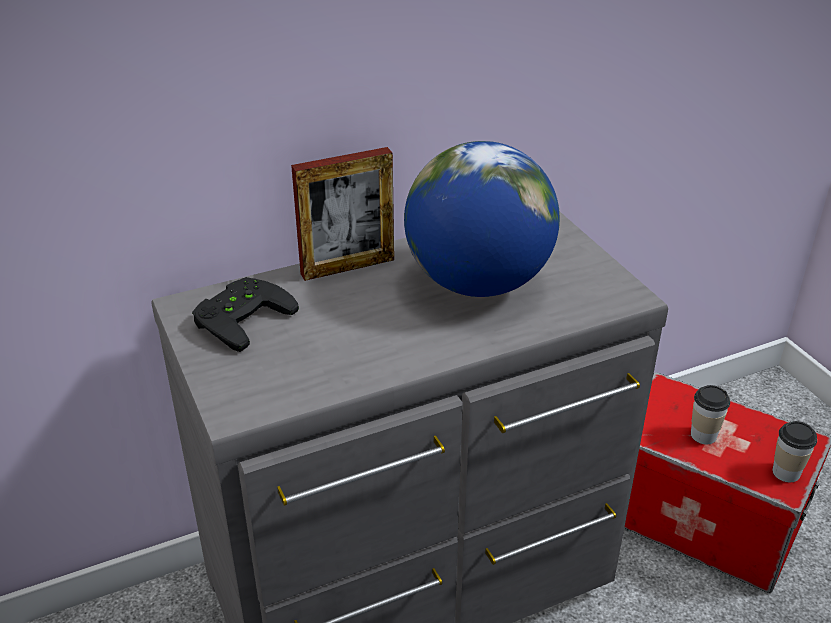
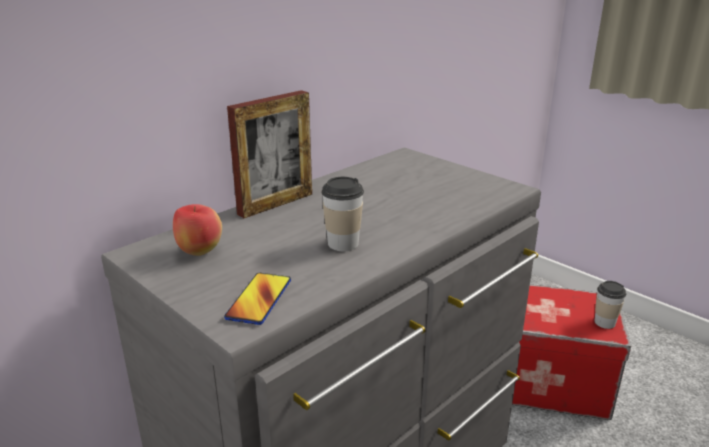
camera: 20 degrees left, 10 degrees down
black game controller [192,277,299,352] -> apple [173,204,222,256]
globe [404,141,560,297] -> none
cup [691,385,730,444] -> cup moved to [321,177,364,251]
none -> phone [224,273,291,325]

